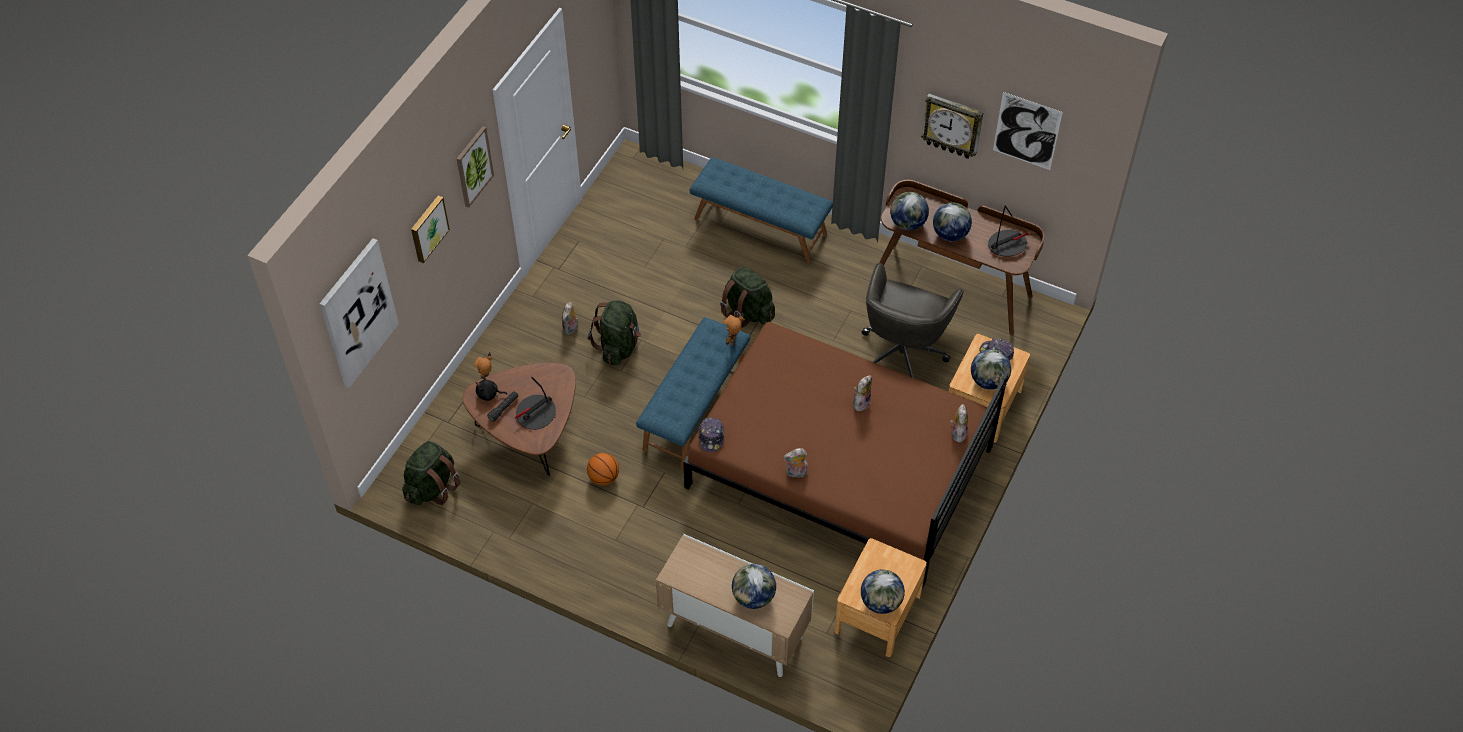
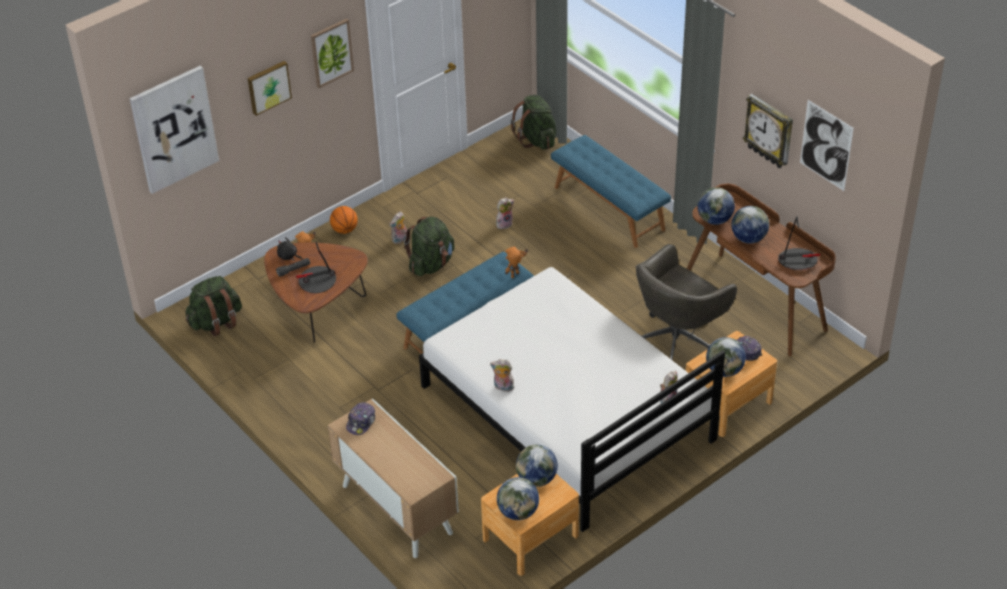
camera: 25 degrees right, 10 degrees down
basketball [587,453,619,485] -> basketball moved to [330,206,358,234]
brown bed [683,322,1009,589] -> white bed [419,267,725,532]
cap [698,417,724,452] -> cap moved to [346,402,375,435]
green backpack [720,267,775,328] -> green backpack moved to [511,95,556,149]
globe [732,564,776,609] -> globe moved to [516,445,558,487]
plush toy [853,375,872,412] -> plush toy moved to [496,197,514,229]

